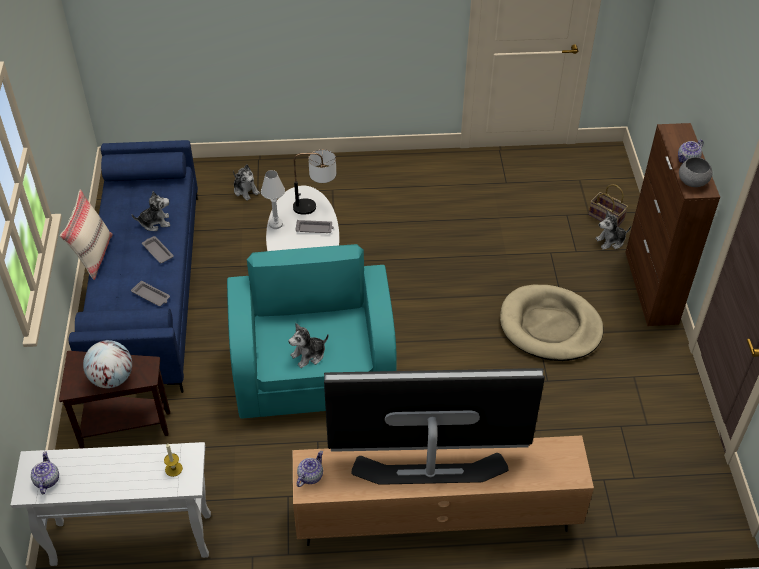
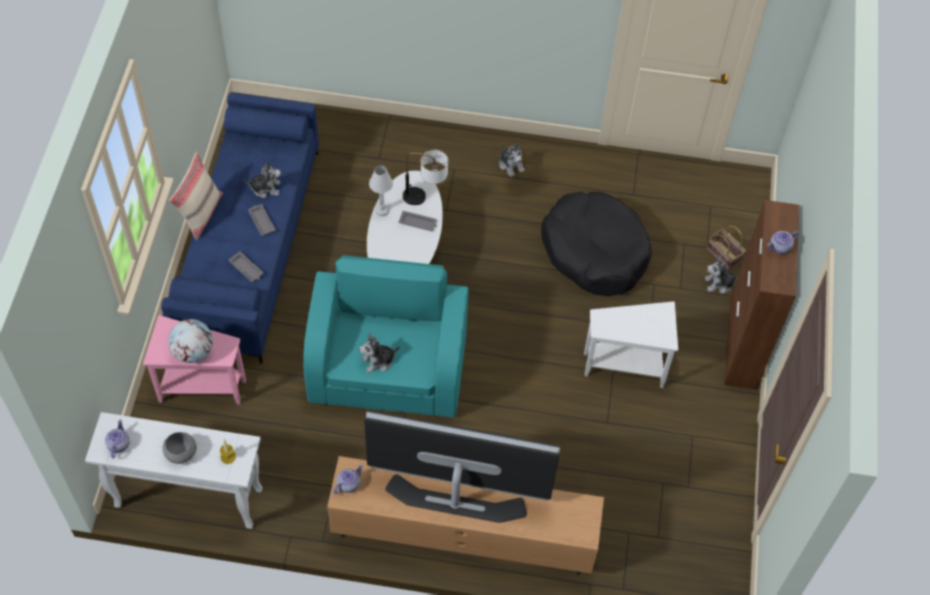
camera: 10 degrees right, 10 degrees up
brown side table [59,351,170,448] -> pink side table [143,315,246,405]
plush toy [233,164,260,201] -> plush toy moved to [499,143,525,177]
beige dog bed [500,285,603,361] -> white side table [584,301,678,388]
grey bowl [679,157,712,187] -> grey bowl moved to [162,432,197,464]
none -> black dog bed [541,191,652,296]

